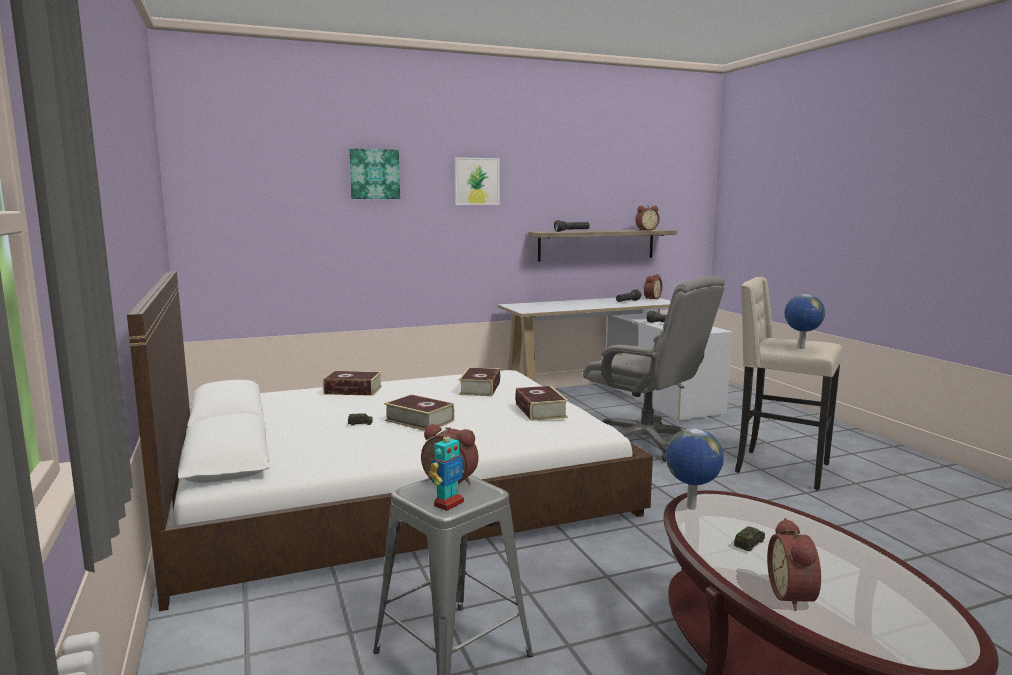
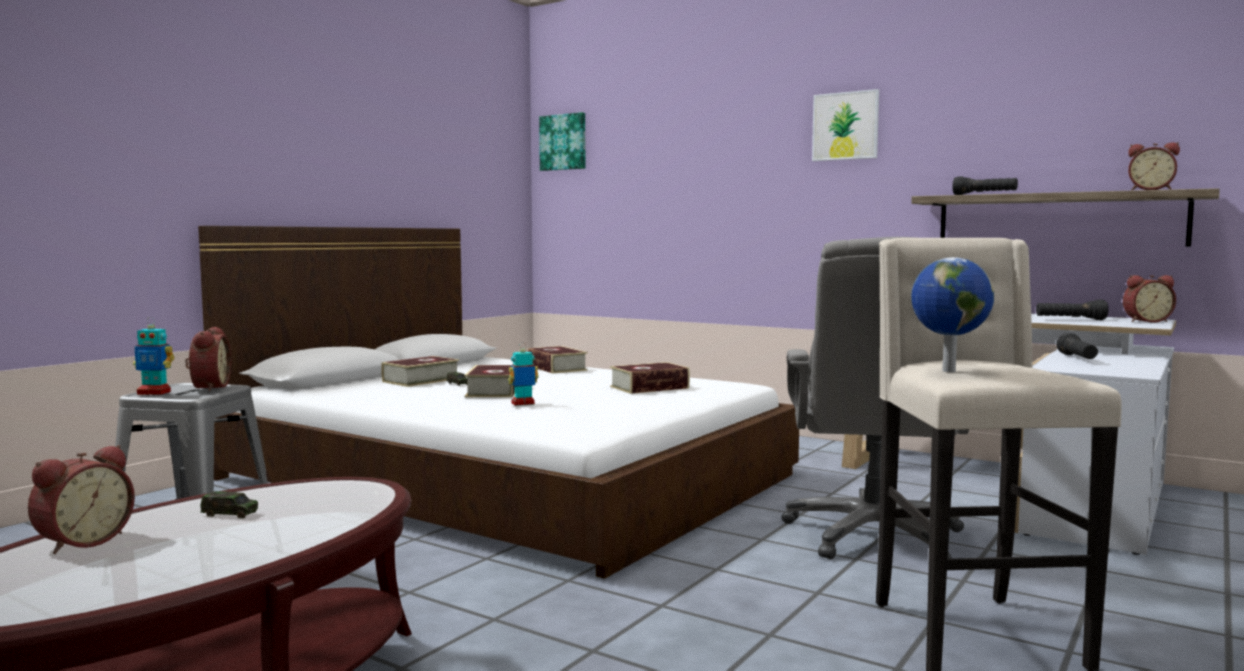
camera: 55 degrees right, 5 degrees down
picture [349,148,400,199] -> picture moved to [539,112,585,171]
book [515,386,568,421] -> book moved to [381,356,459,387]
globe [665,428,724,509] -> none
alarm clock [767,518,821,611] -> alarm clock turned 150 degrees clockwise [28,445,135,554]
none -> toy robot [508,342,539,406]

